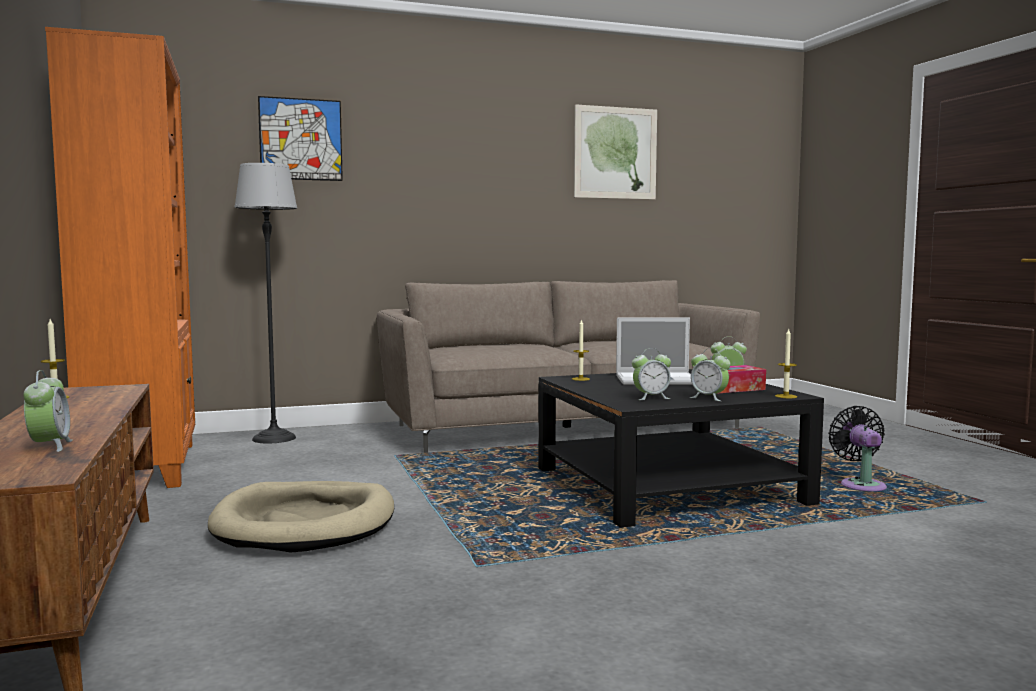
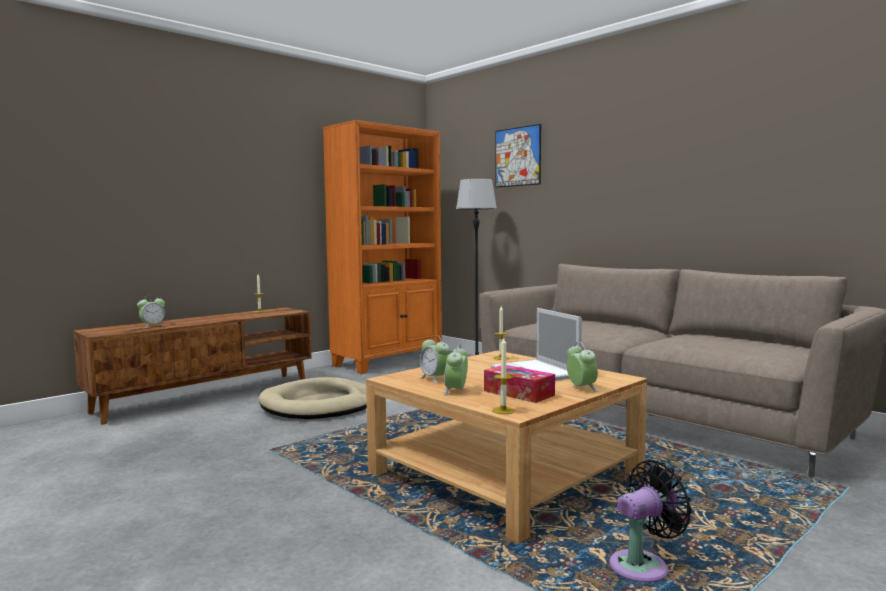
camera: 65 degrees right, 0 degrees up
black coffee table [538,369,824,528] -> beige coffee table [366,351,647,543]
picture [574,105,657,199] -> none

